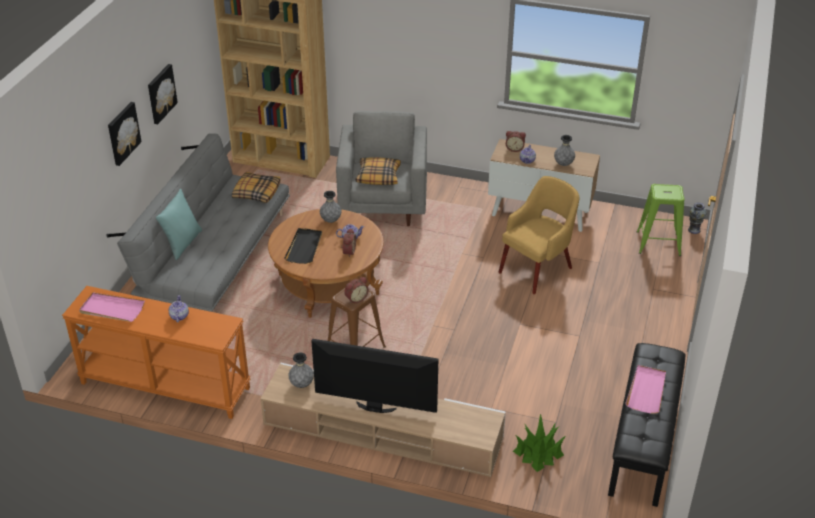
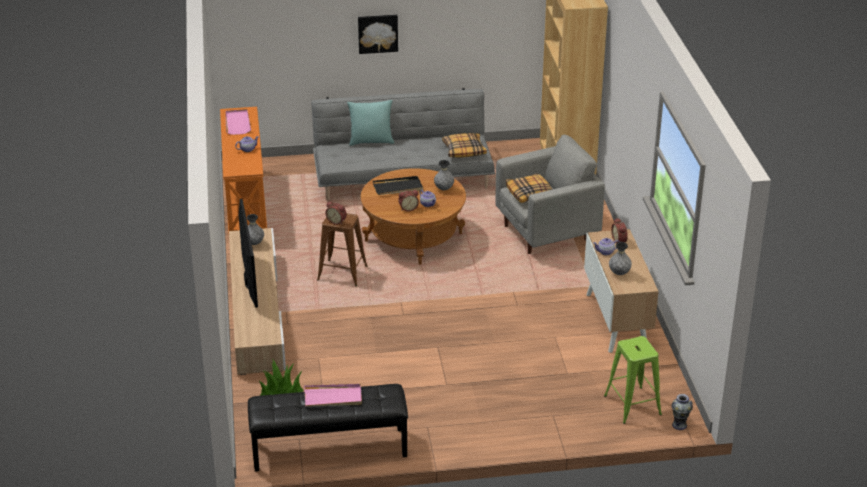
camera: 65 degrees right, 5 degrees down
picture [148,64,178,124] -> none
yellow armchair [498,176,580,294] -> none

